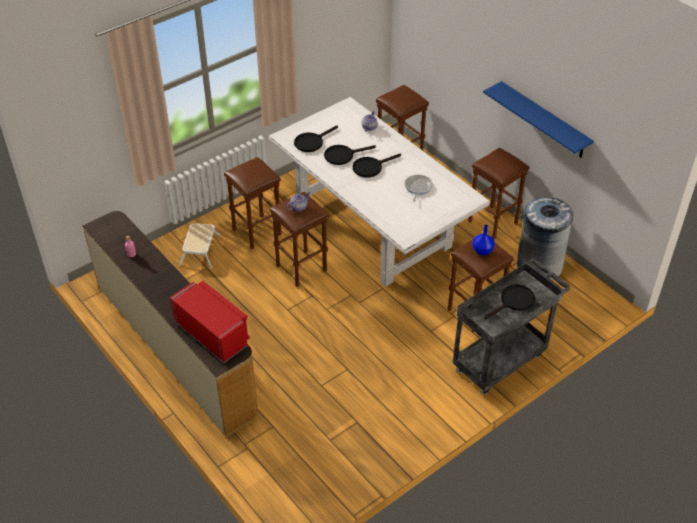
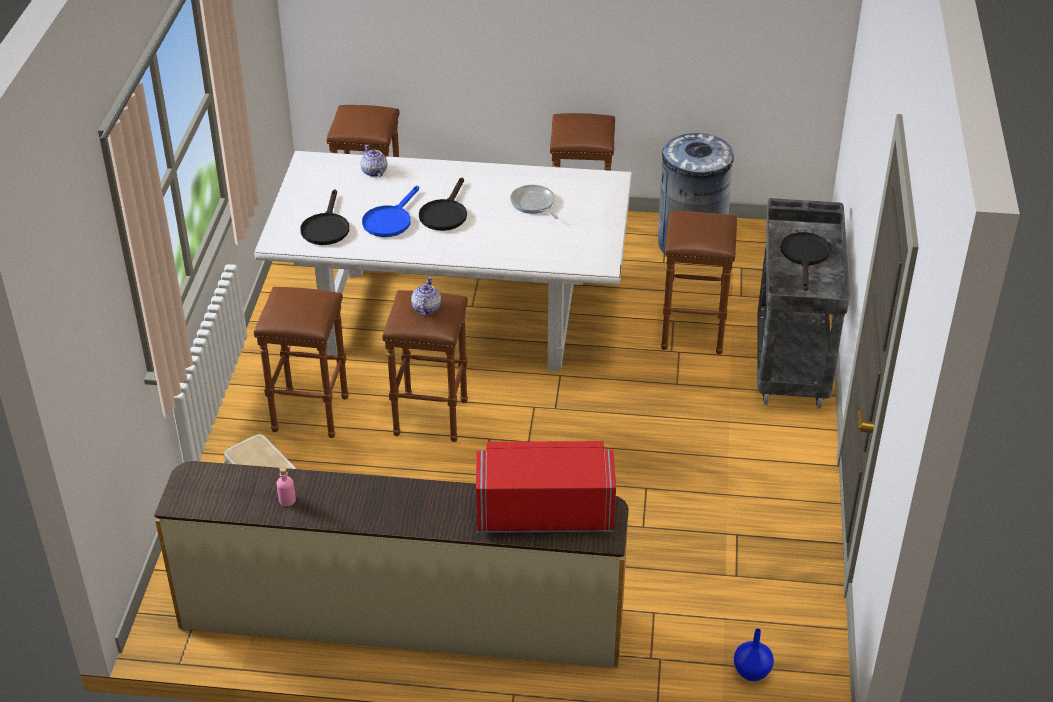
camera: 45 degrees left, 5 degrees down
black frying pan [324,145,376,165] -> blue frying pan [362,186,419,237]
blue vase [473,225,495,256] -> blue vase moved to [734,628,774,681]
blue shelf [483,81,594,158] -> none

